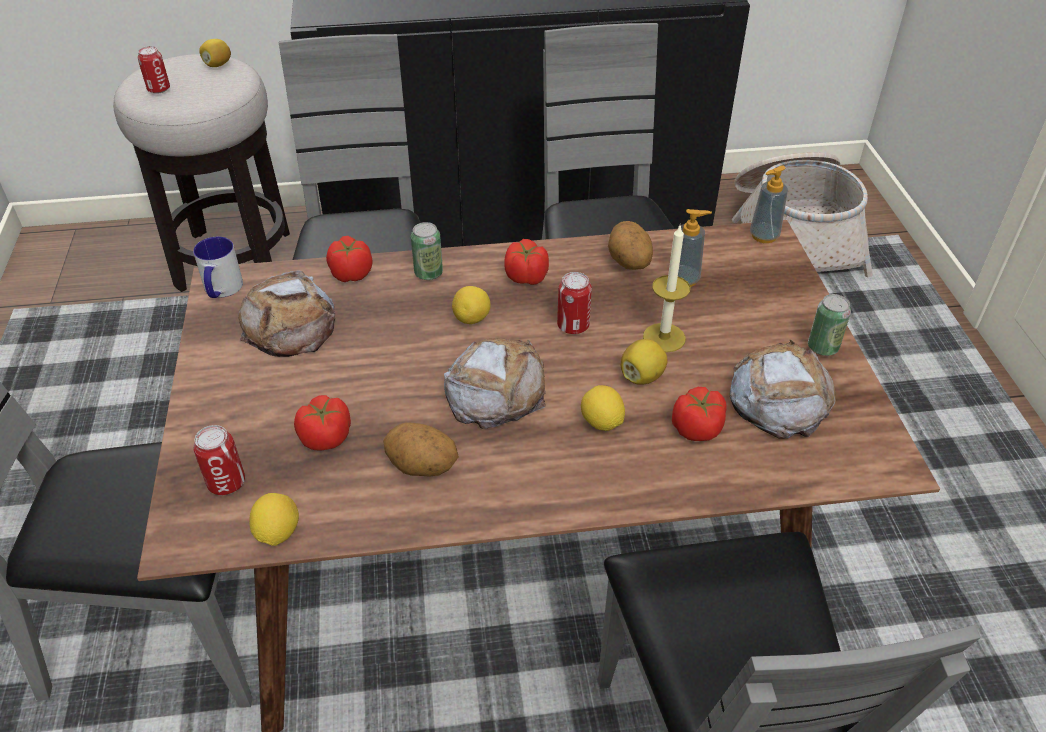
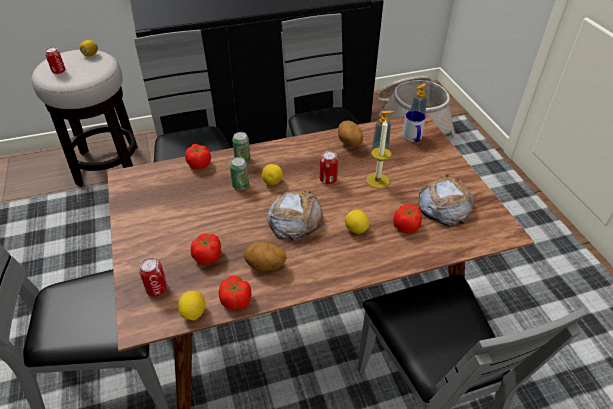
camera: 10 degrees left, 0 degrees up
mug [193,237,243,298] -> mug moved to [402,110,426,142]
bread [238,270,335,357] -> none
tomato [504,239,549,285] -> tomato moved to [219,276,251,310]
lemon [621,339,668,385] -> none
can [808,294,851,356] -> can moved to [230,157,249,190]

